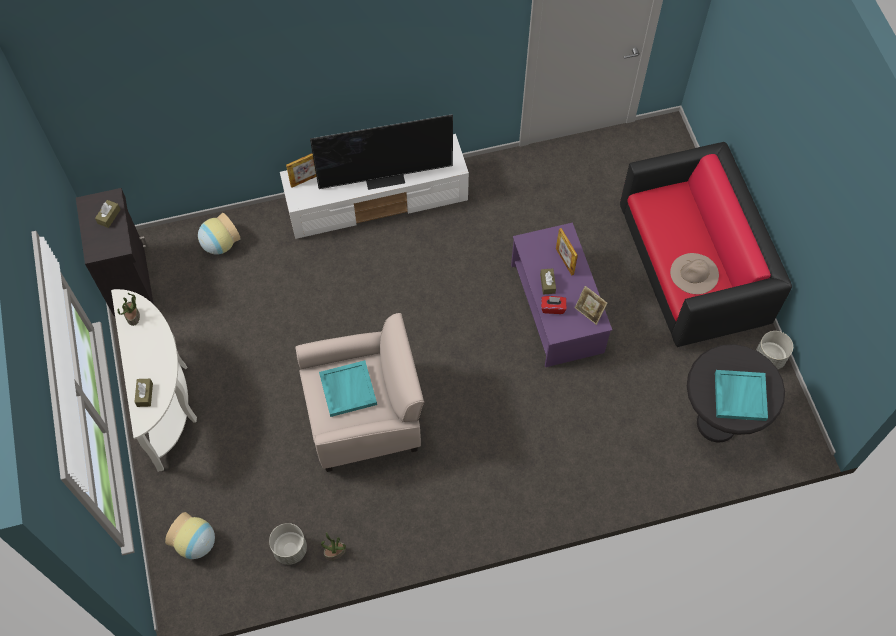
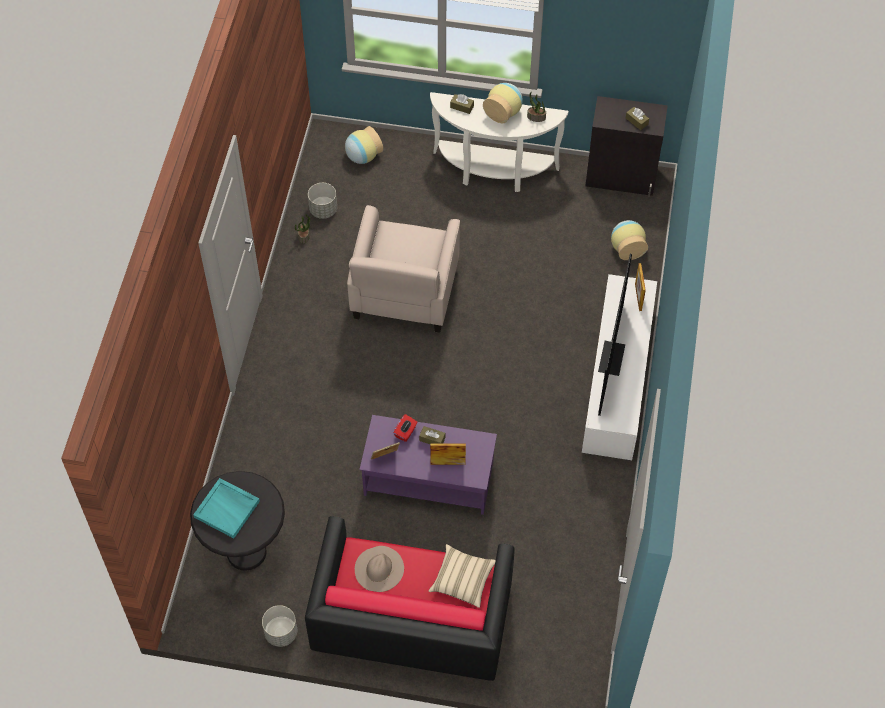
camera: 115 degrees right, 5 degrees down
turquoise tray [319,360,377,417] -> none
none -> beige pillow [429,544,496,608]
none -> vase [483,83,523,123]

